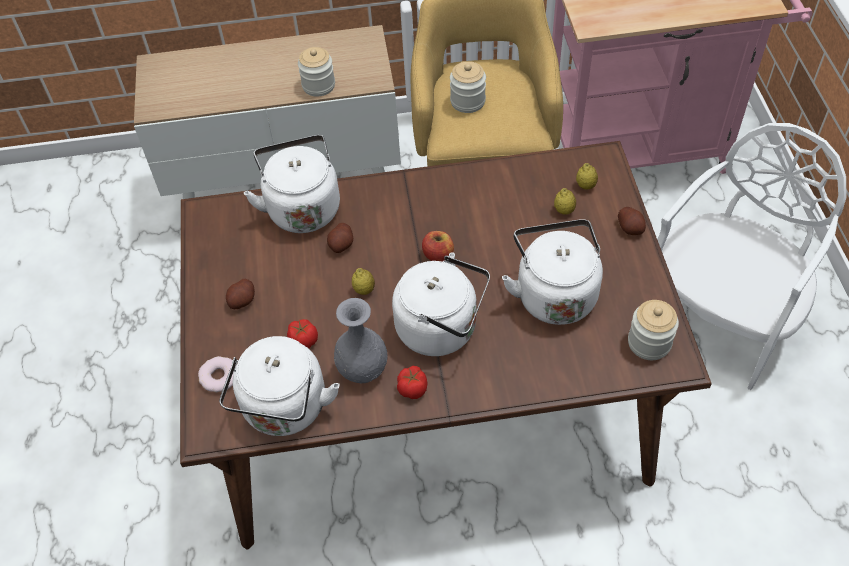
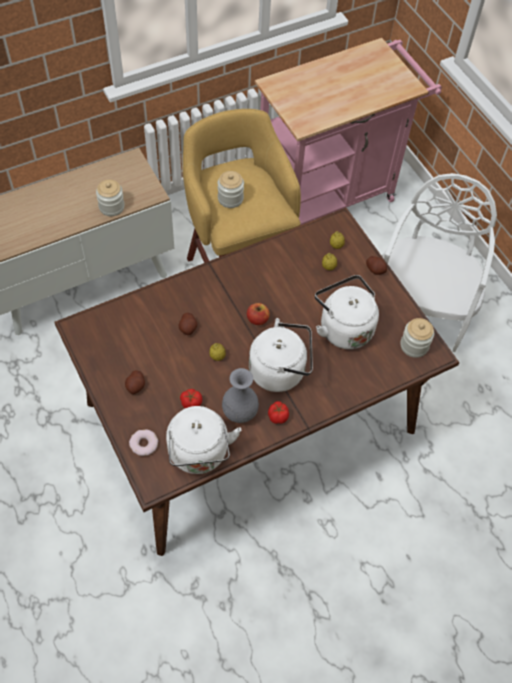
camera: 25 degrees left, 5 degrees up
white kettle [244,135,340,233] -> none

